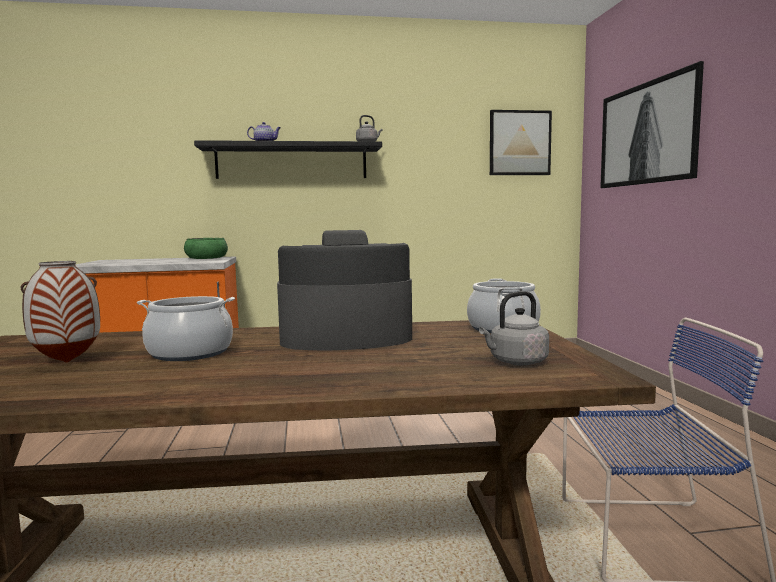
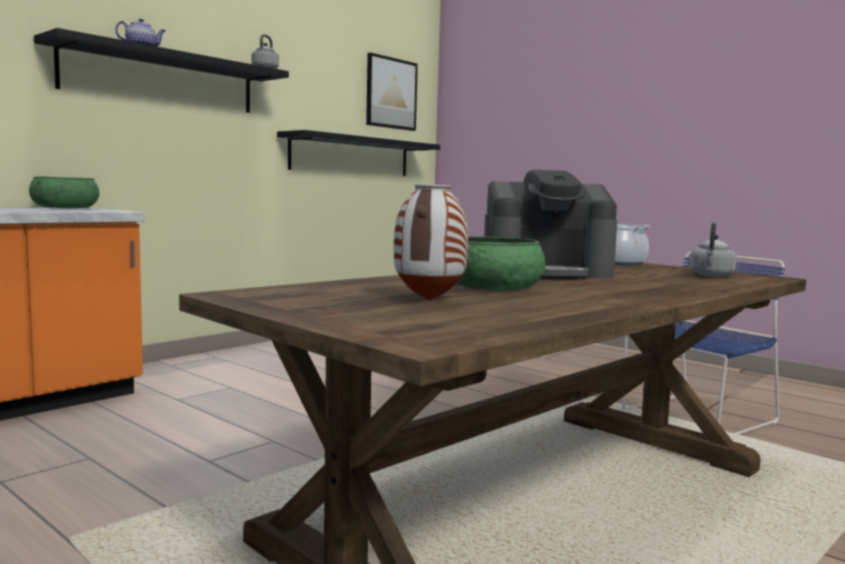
camera: 40 degrees left, 0 degrees up
cooking pot [137,296,235,361] -> green bowl [456,236,545,292]
coffee machine [277,230,412,351] -> coffee machine turned 135 degrees counterclockwise [484,170,617,279]
picture [600,61,704,188] -> none
none -> black shelf [277,130,440,176]

